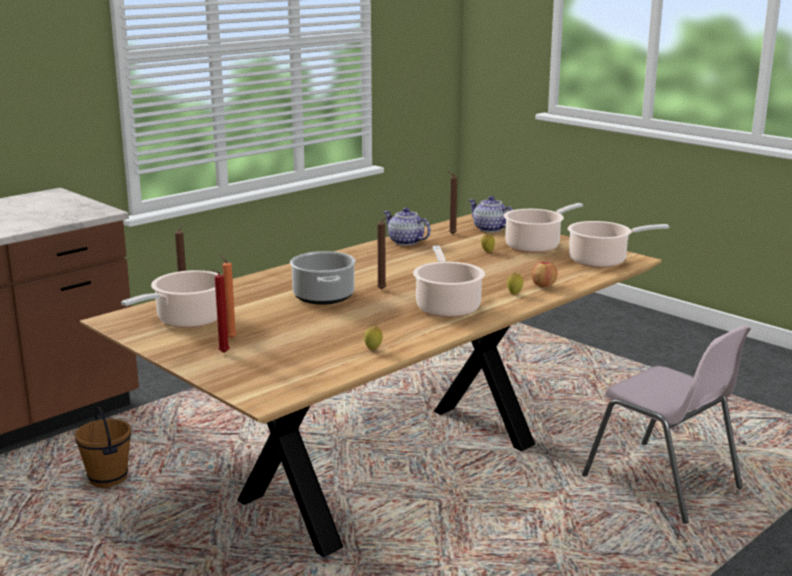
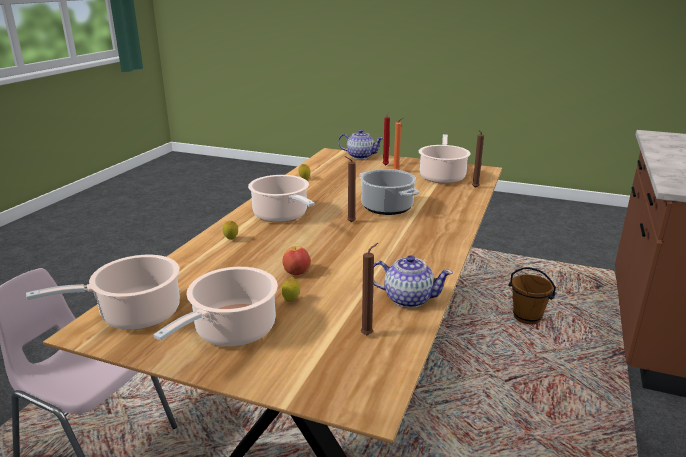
camera: 155 degrees right, 5 degrees up
teapot [468,196,513,232] -> teapot moved to [338,129,384,159]
apple [532,262,558,287] -> apple moved to [283,246,311,275]

